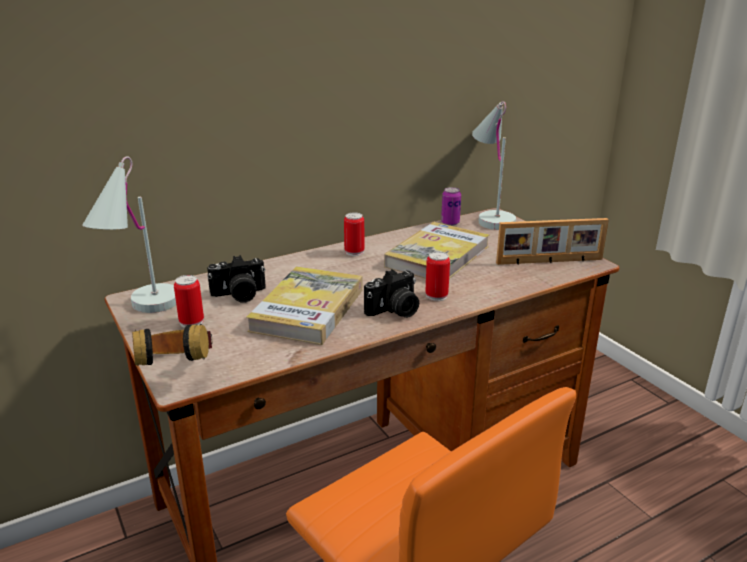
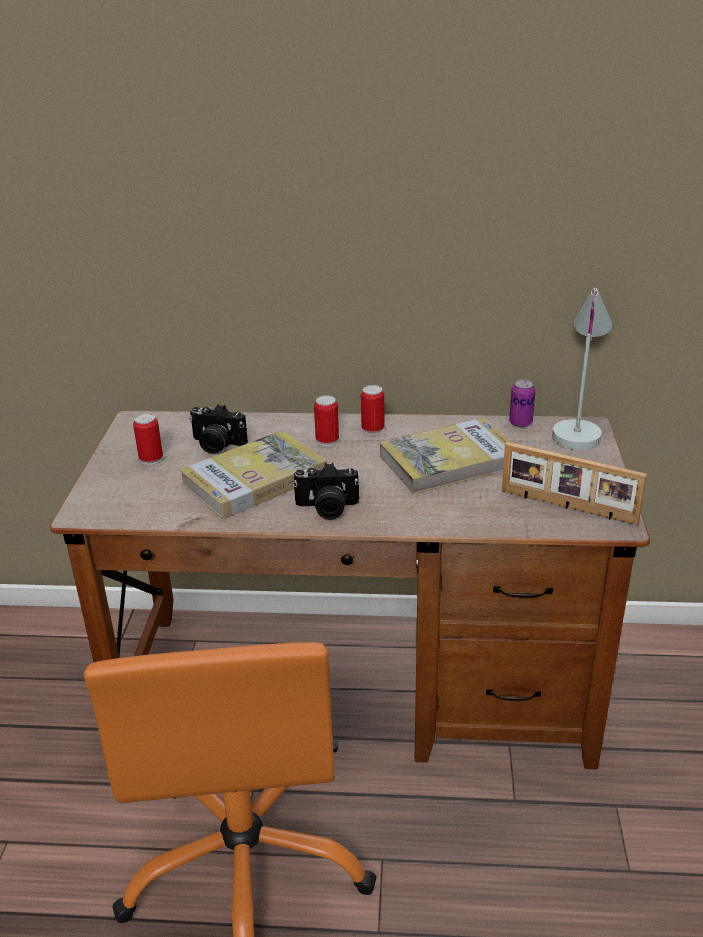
camera: 35 degrees right, 5 degrees up
white table lamp [82,156,176,313] -> none
headphones [132,324,213,365] -> none
can [425,251,450,301] -> can moved to [314,395,339,446]

